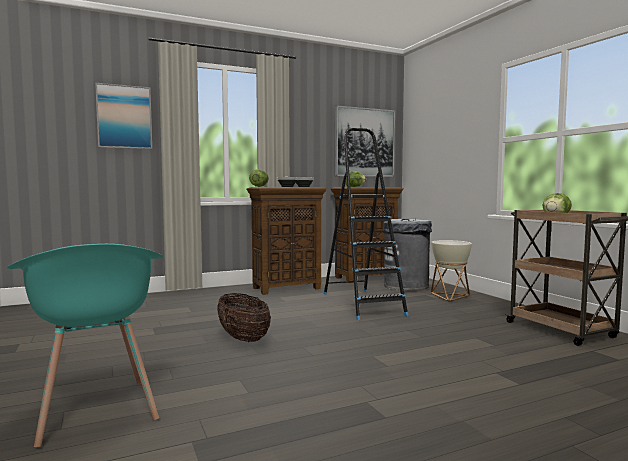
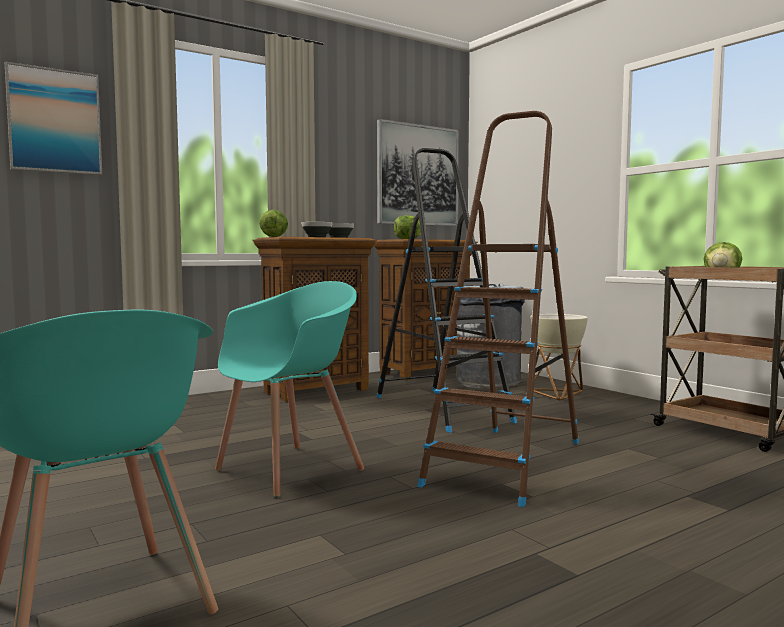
camera: 10 degrees left, 0 degrees up
basket [217,293,271,342] -> turquoise chair [215,281,364,497]
none -> brown step ladder [417,111,579,507]

